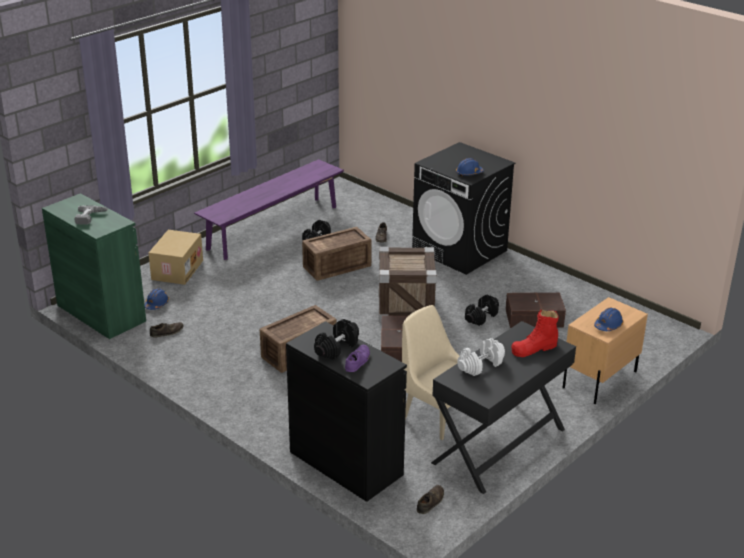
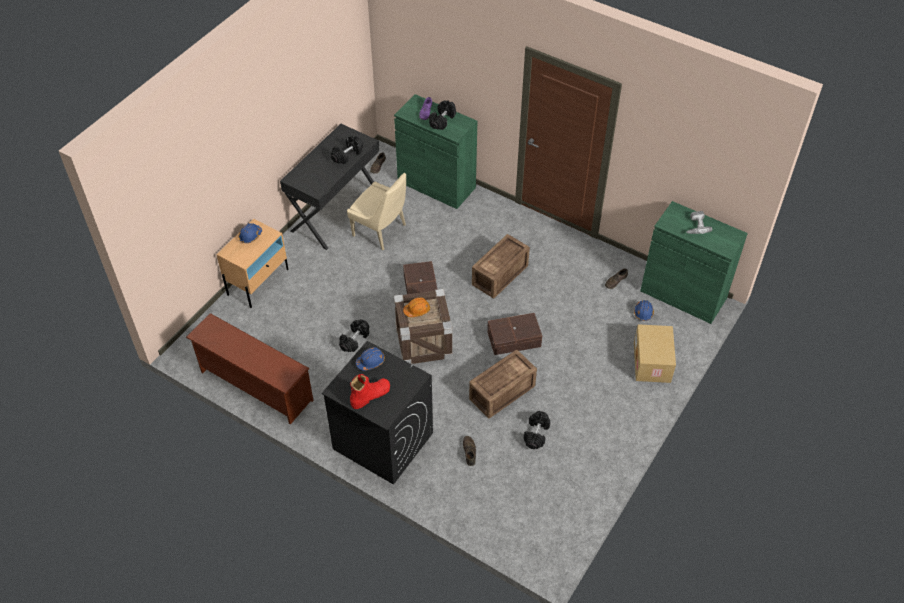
camera: 170 degrees right, 20 degrees up
purple bench [194,159,344,260] -> none
black cabinet [286,321,407,502] -> green cabinet [394,94,477,209]
white dumbbell [457,338,505,376] -> black dumbbell [331,136,363,164]
brown storage box [505,292,566,328] -> brown storage box moved to [487,313,542,355]
red boot [511,309,559,357] -> red boot moved to [350,374,390,409]
none -> brown shoe rack [186,313,314,424]
none -> orange hard hat [403,297,430,317]

